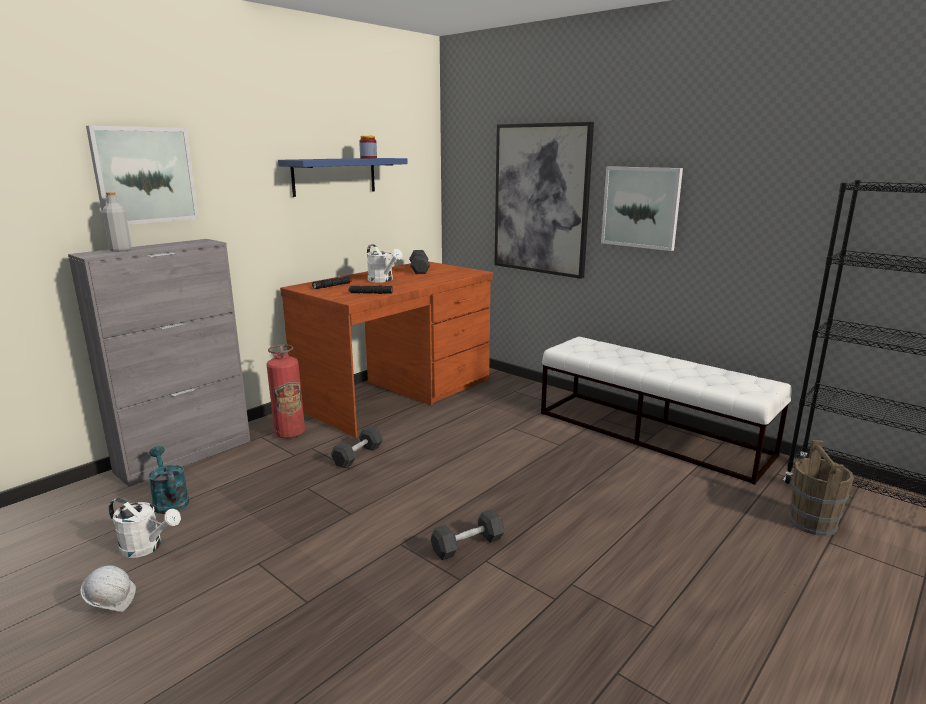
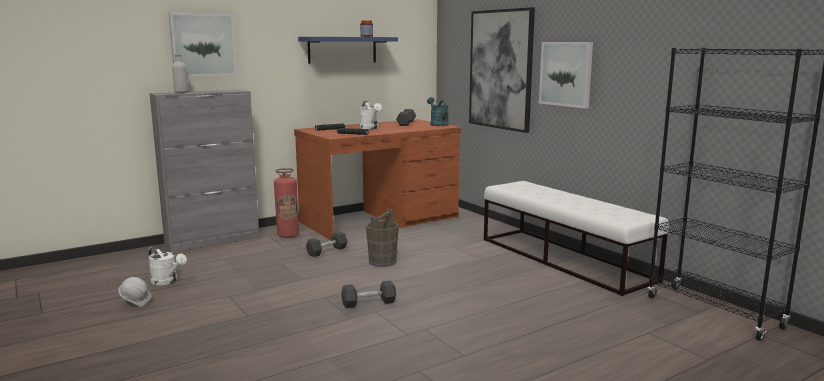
camera: 15 degrees right, 5 degrees down
turquoise watering can [148,446,189,514] -> turquoise watering can moved to [427,97,449,126]
brown bucket [789,440,854,536] -> brown bucket moved to [366,209,399,267]

